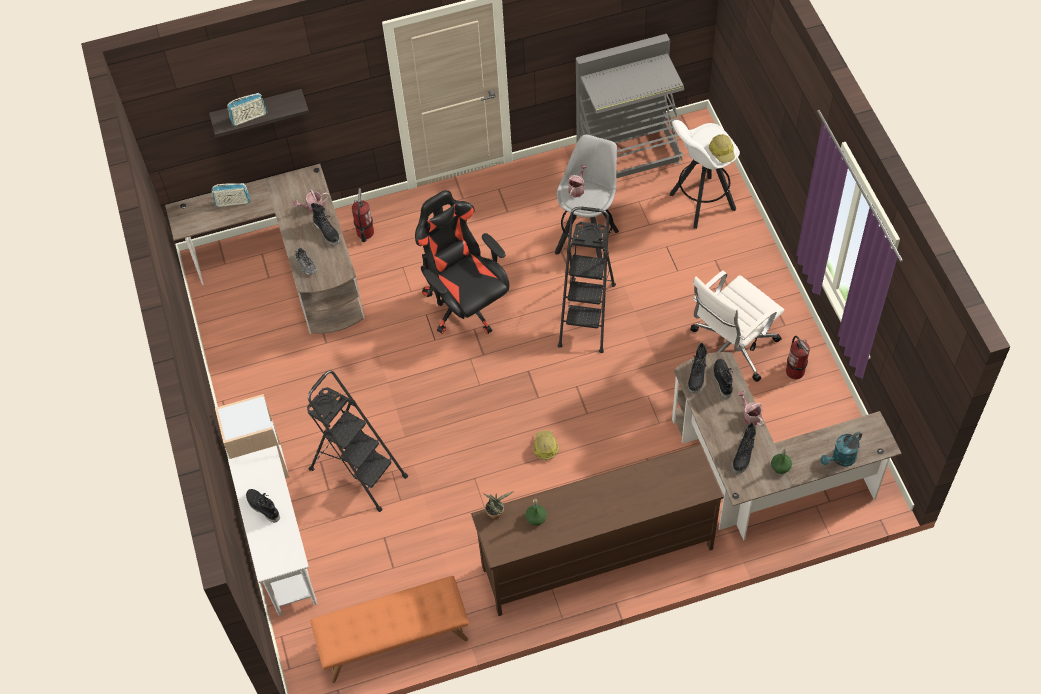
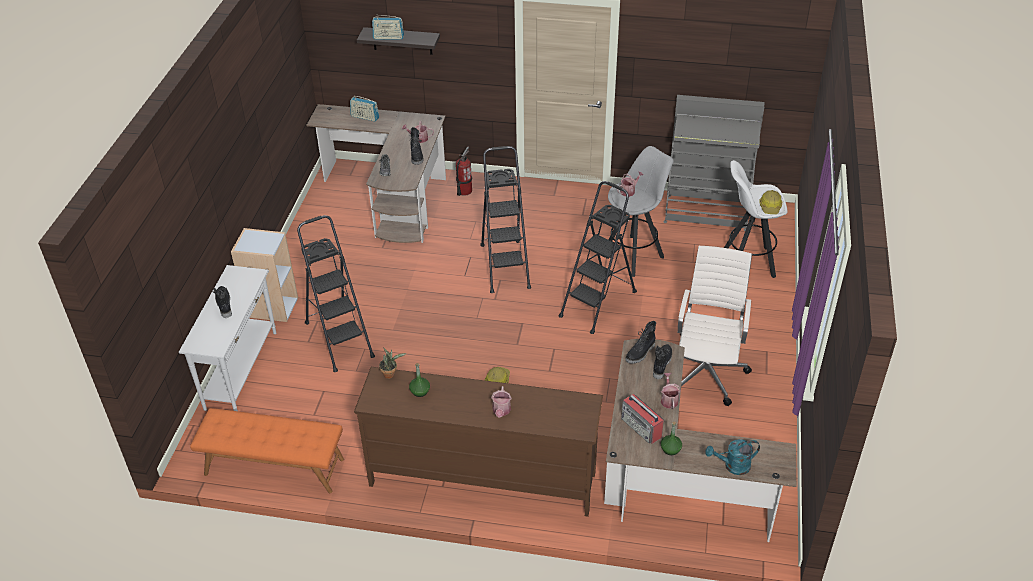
camera: 25 degrees right, 15 degrees down
black office chair [415,190,509,334] -> step ladder [480,146,531,293]
white office chair [691,271,784,382] -> white office chair turned 120 degrees clockwise [677,246,752,406]
black boot [732,423,756,474] -> radio [621,394,664,444]
fire extinguisher [786,336,810,379] -> none
none -> watering can [491,386,512,418]

